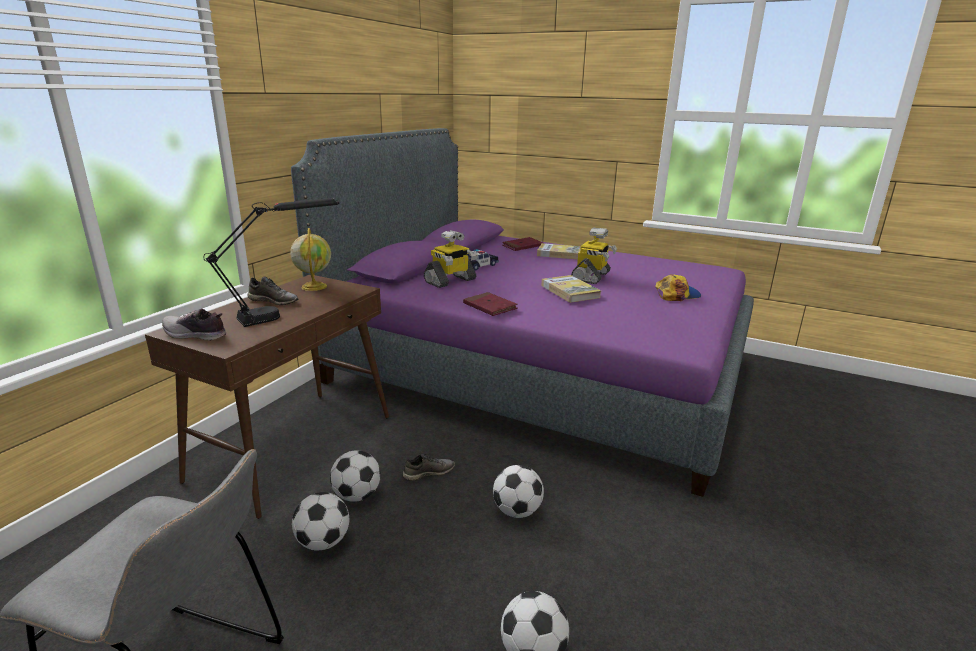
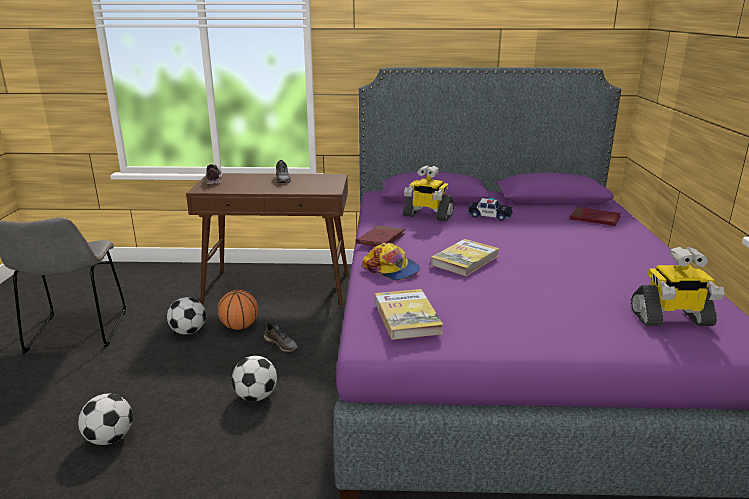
camera: 65 degrees right, 0 degrees up
black table lamp [204,198,339,327] -> none
globe [290,228,331,291] -> none
football [330,450,381,502] -> basketball [218,290,258,330]
book [537,243,581,260] -> book moved to [375,289,443,340]
toy robot [571,228,617,284] -> toy robot moved to [631,247,724,326]
cap [655,274,701,301] -> cap moved to [362,243,421,280]

